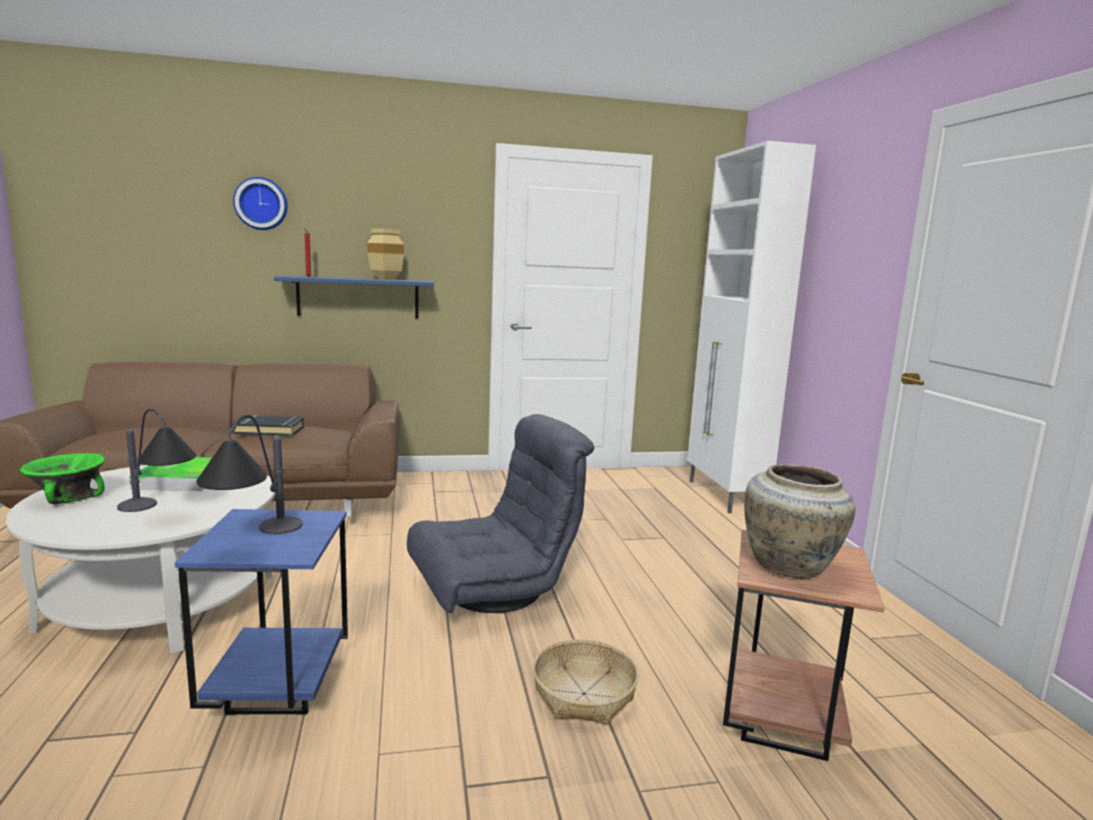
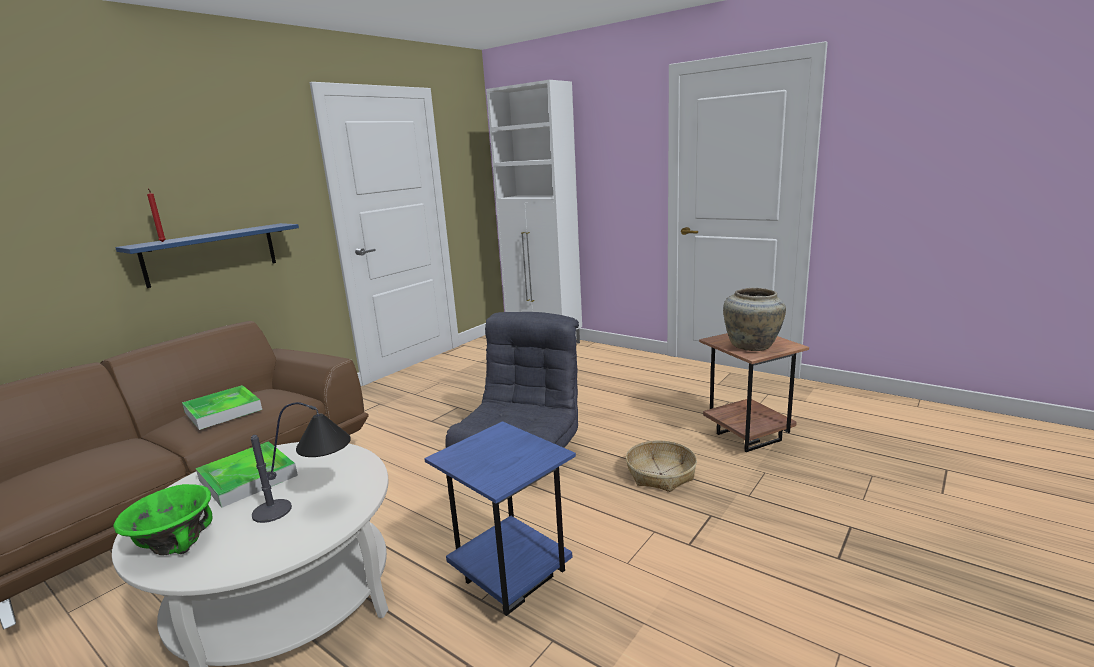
camera: 40 degrees left, 5 degrees up
table lamp [196,415,303,534] -> none
wall clock [233,177,288,230] -> none
black book [233,415,304,436] -> tray [182,385,262,430]
beige vase [367,228,404,280] -> none

